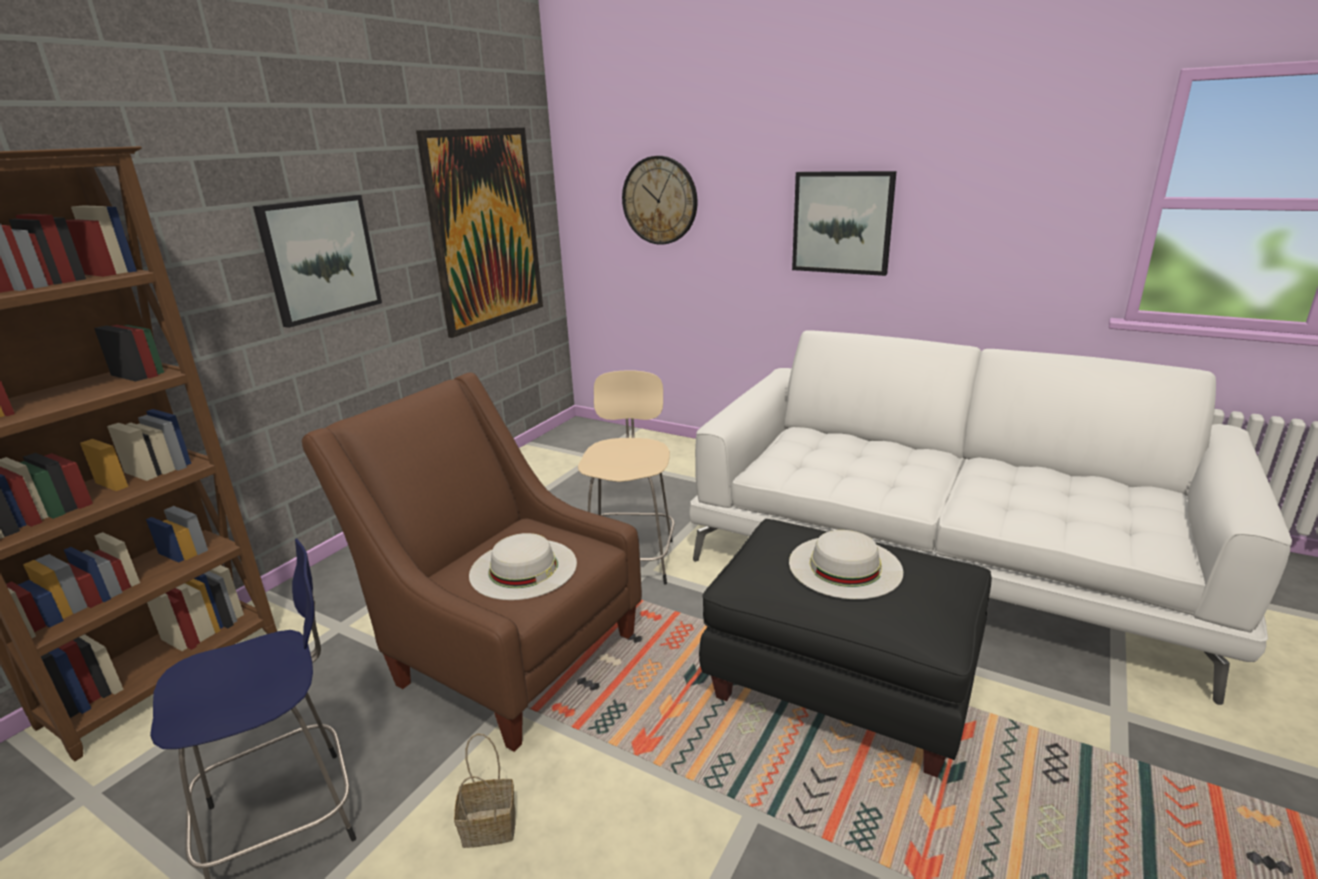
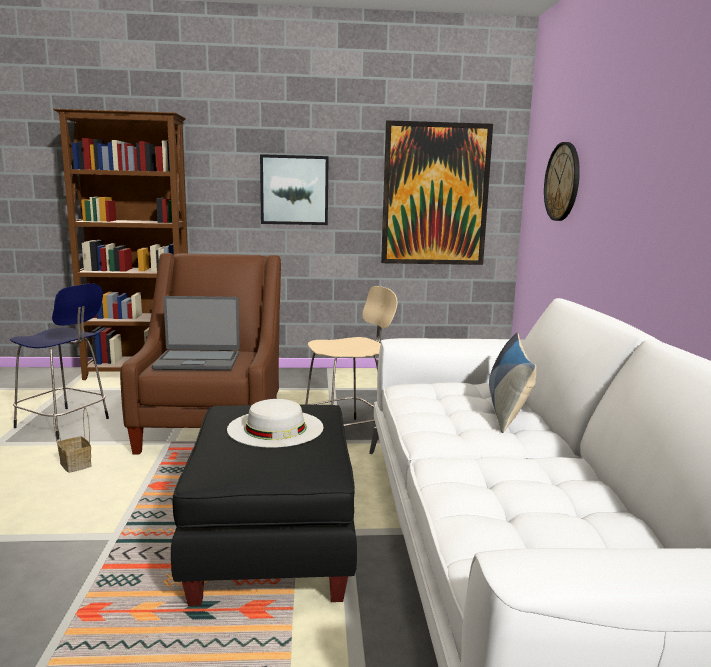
camera: 55 degrees right, 10 degrees down
white hat [469,533,577,600] -> laptop [152,296,240,370]
picture [792,171,897,276] -> none
none -> pillow [489,333,537,433]

